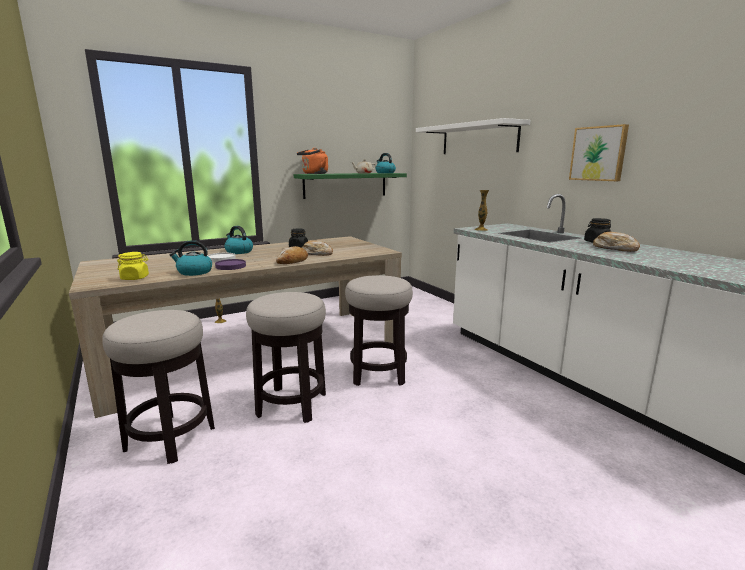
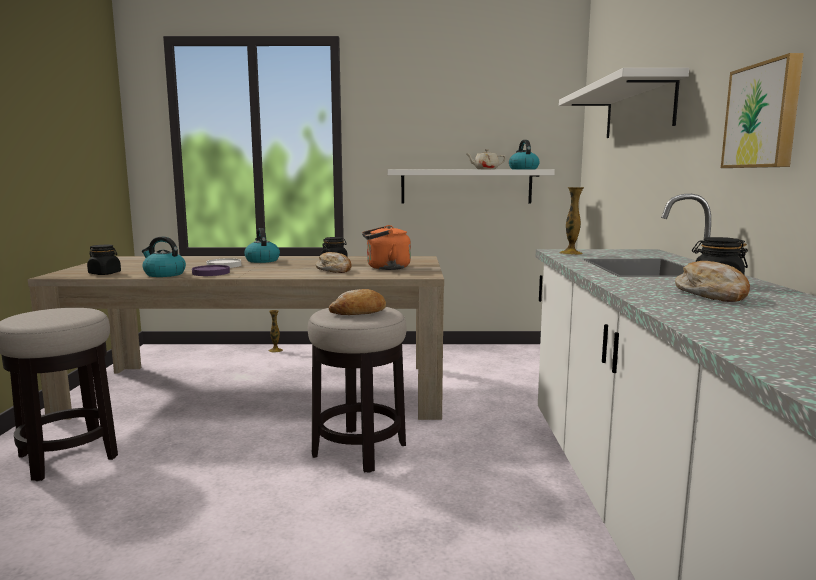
camera: 30 degrees right, 5 degrees down
yellow jar [117,252,149,280] -> black jar [87,245,121,275]
stool [246,292,326,423] -> none
bread [276,246,308,264] -> bread moved to [329,289,386,315]
green shelf [294,173,407,199] -> white shelf [387,170,555,204]
orange kettle [297,148,328,174] -> orange kettle moved to [362,225,411,270]

